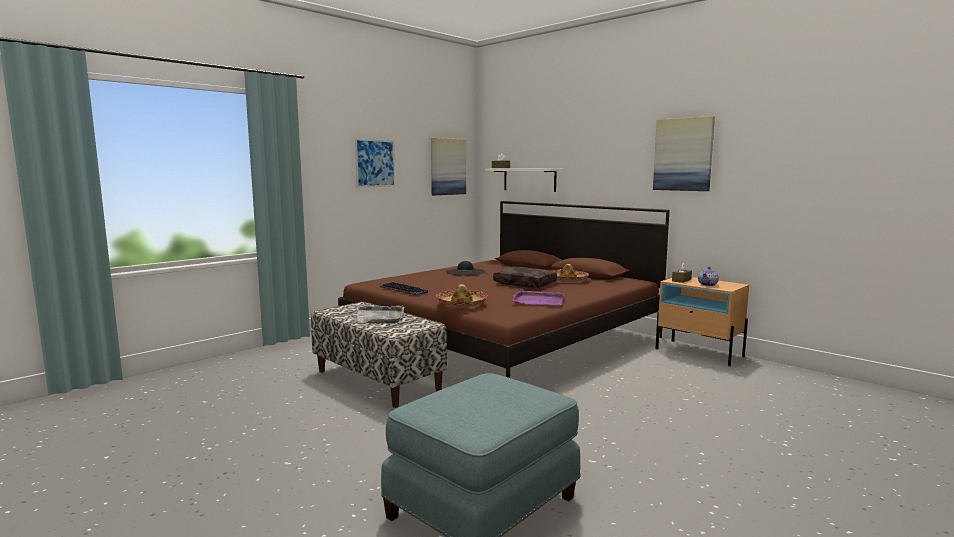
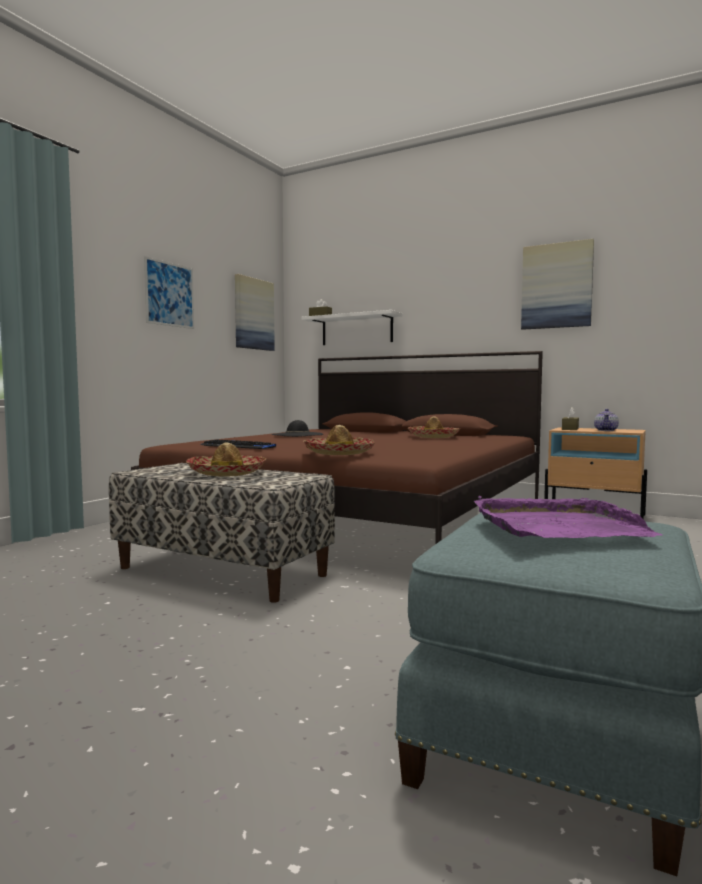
camera: 15 degrees left, 5 degrees down
grey tray [357,305,404,324] -> hat [186,442,267,477]
brown pillow [493,267,557,288] -> none
purple tray [513,290,564,306] -> purple tray moved to [474,496,663,538]

